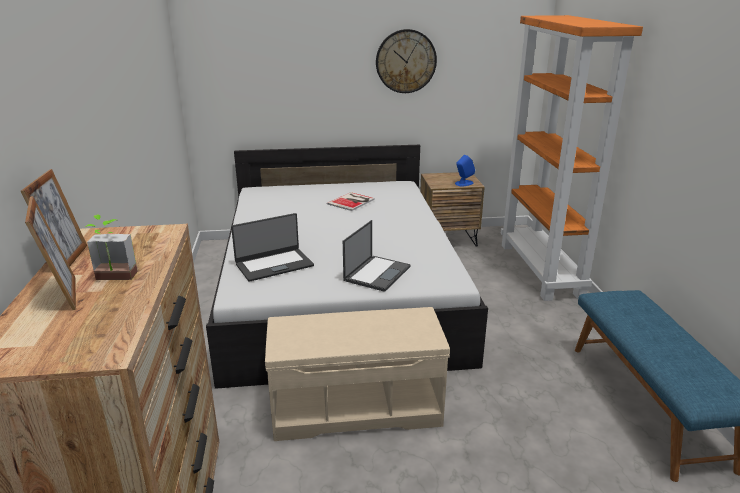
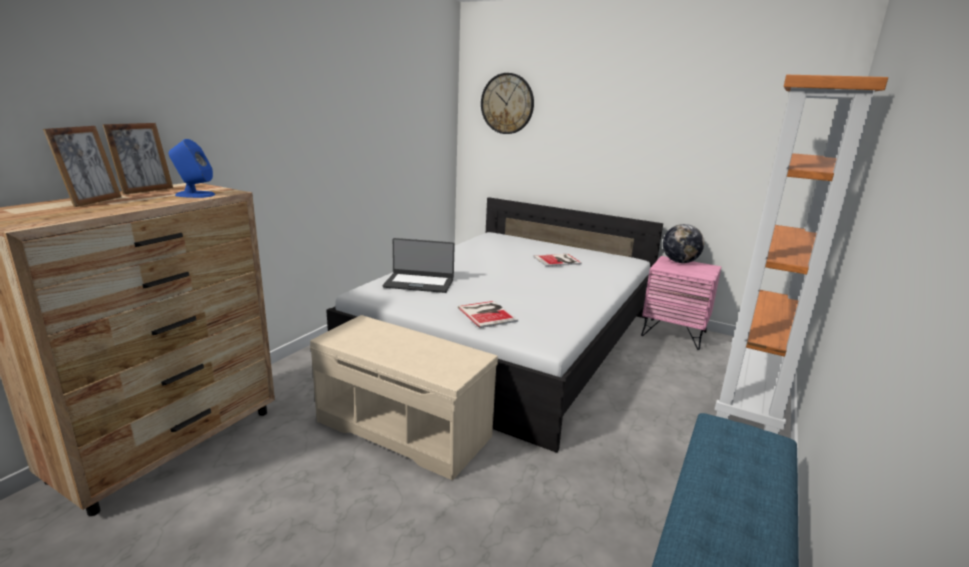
camera: 35 degrees right, 5 degrees down
potted plant [85,215,138,280] -> none
laptop [343,220,411,292] -> book [458,301,518,328]
wall clock [376,29,437,93] -> wall clock moved to [481,73,534,134]
brown nightstand [420,172,485,247] -> pink nightstand [641,256,721,350]
blue speaker [455,155,475,186] -> blue speaker moved to [168,139,215,198]
none -> globe [663,224,704,263]

